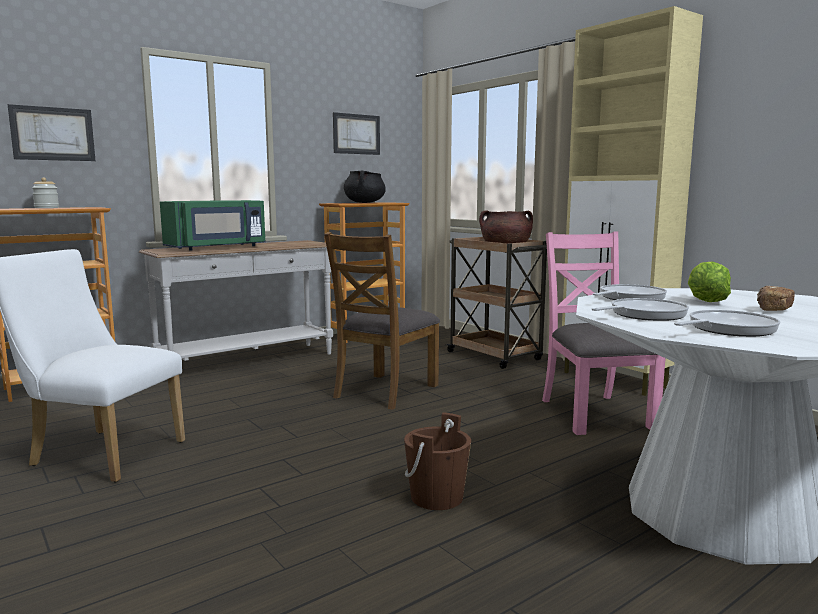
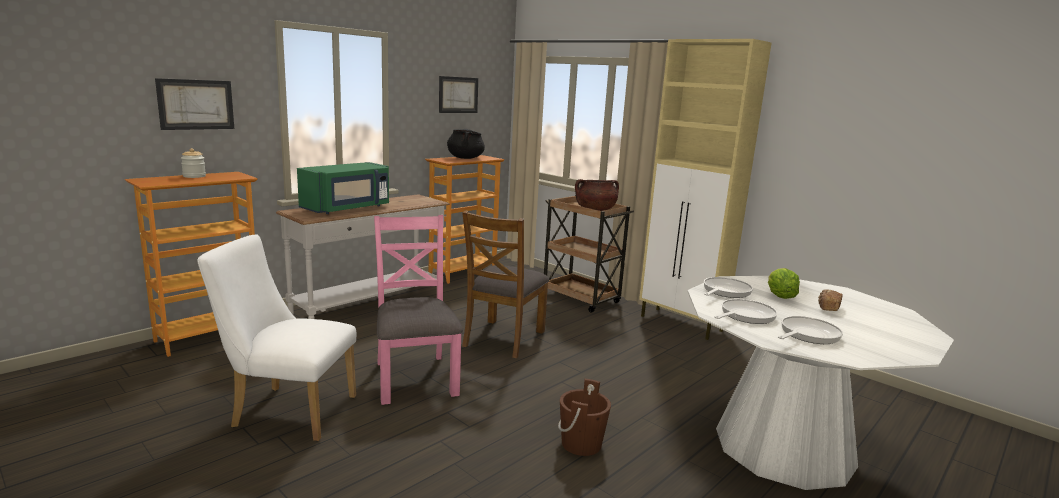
camera: 10 degrees left, 5 degrees up
pink chair [542,232,666,435] -> pink chair moved to [374,215,463,405]

